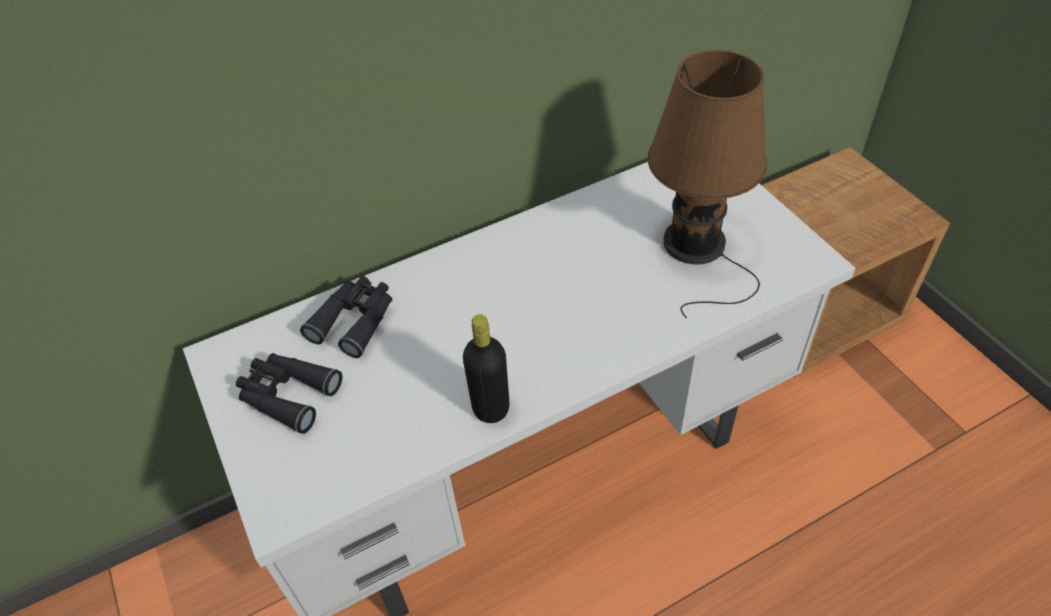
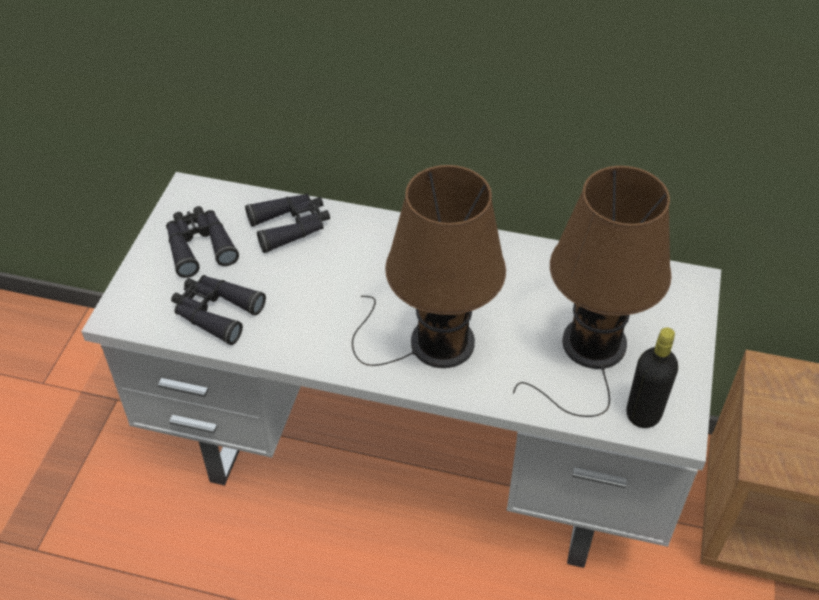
camera: 40 degrees right, 0 degrees up
black bottle [463,314,510,423] -> black bottle moved to [626,328,678,428]
none -> black binoculars [171,275,266,345]
none -> brown table lamp [352,165,506,368]

